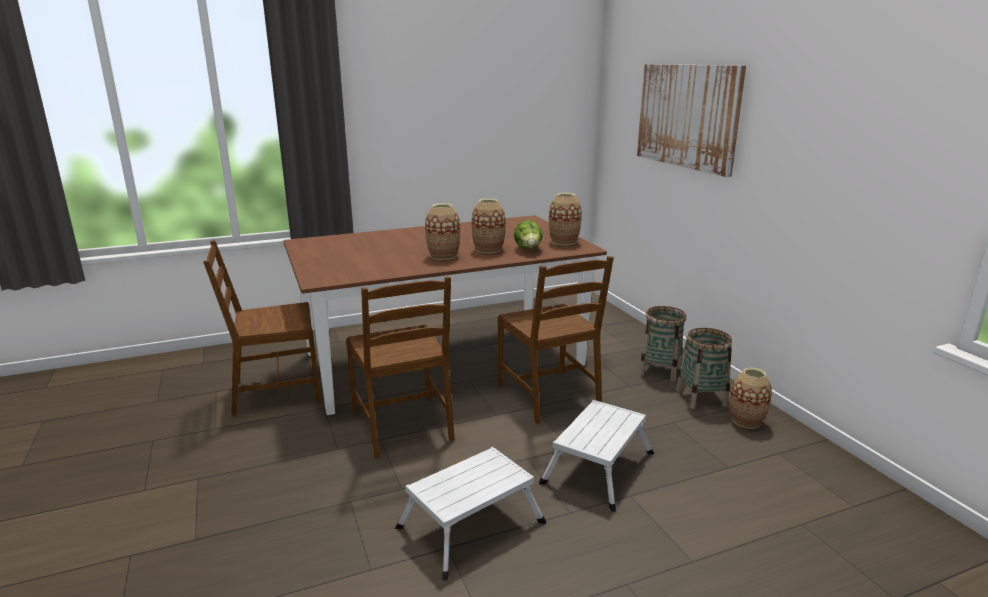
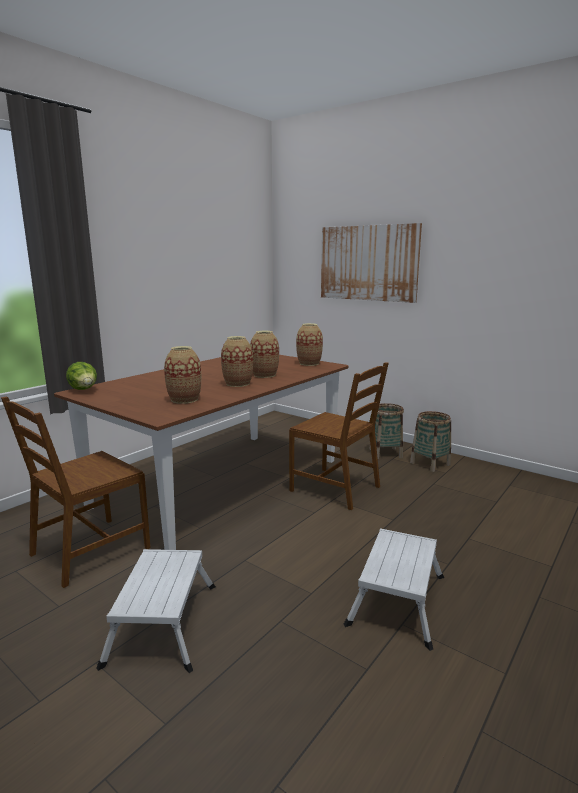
camera: 30 degrees left, 5 degrees down
brown chair [346,276,455,458] -> none
lettuce [514,220,543,249] -> lettuce moved to [66,362,97,390]
white step ladder [539,400,654,512] -> white step ladder moved to [96,549,216,673]
vase [730,368,772,429] -> vase moved to [164,346,201,404]

